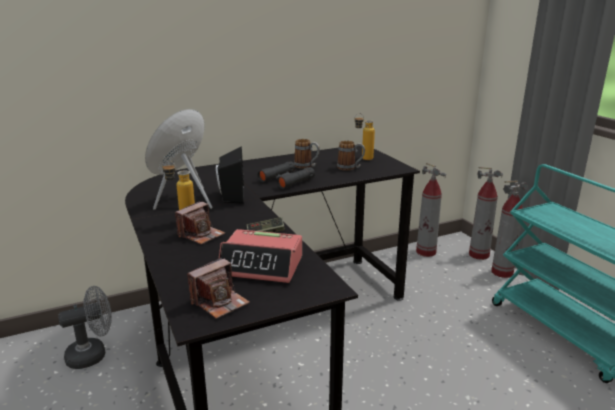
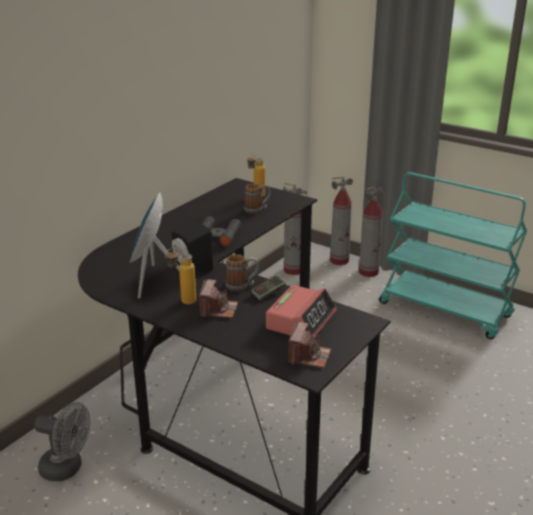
camera: 30 degrees left, 5 degrees up
grey fan [58,286,112,369] -> grey fan turned 75 degrees clockwise [35,402,90,481]
alarm clock [219,229,302,283] -> alarm clock turned 45 degrees counterclockwise [266,285,337,339]
mug [294,139,320,169] -> mug moved to [225,254,259,292]

